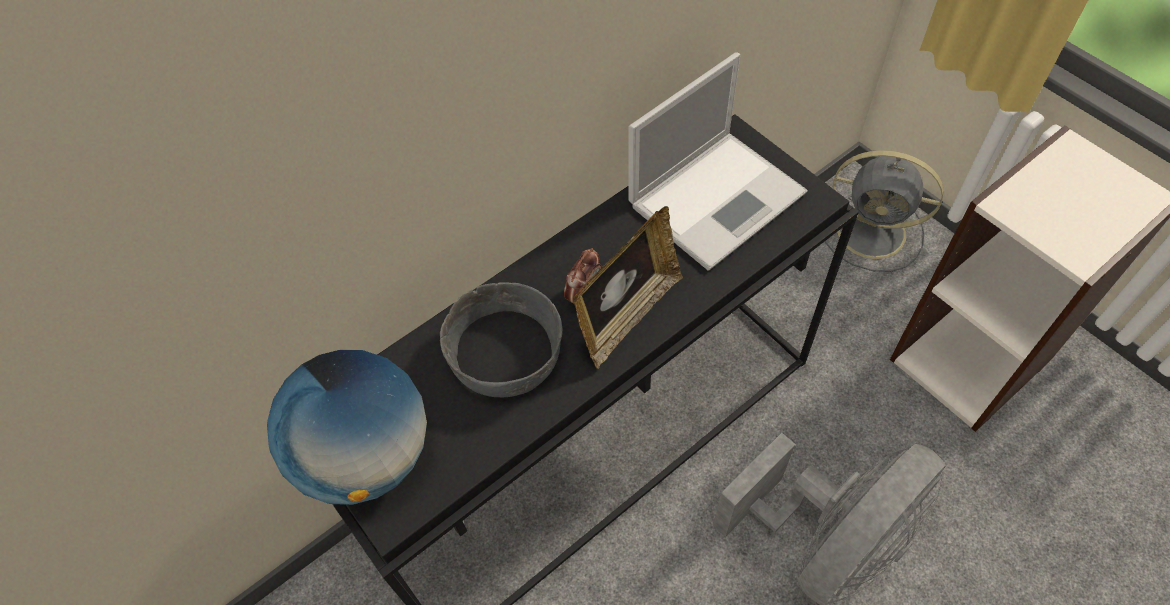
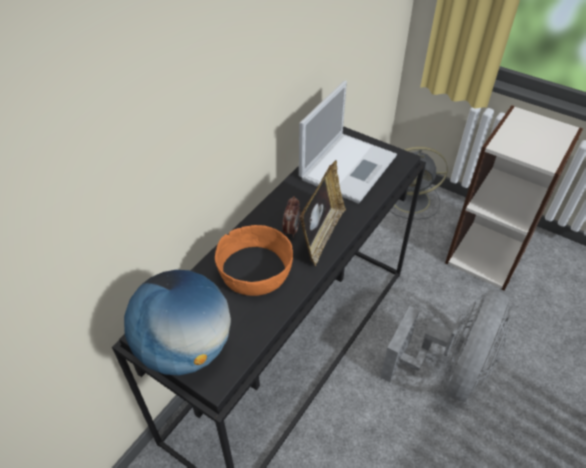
camera: 20 degrees left, 10 degrees down
grey bowl [440,282,563,397] -> orange bowl [215,225,293,296]

